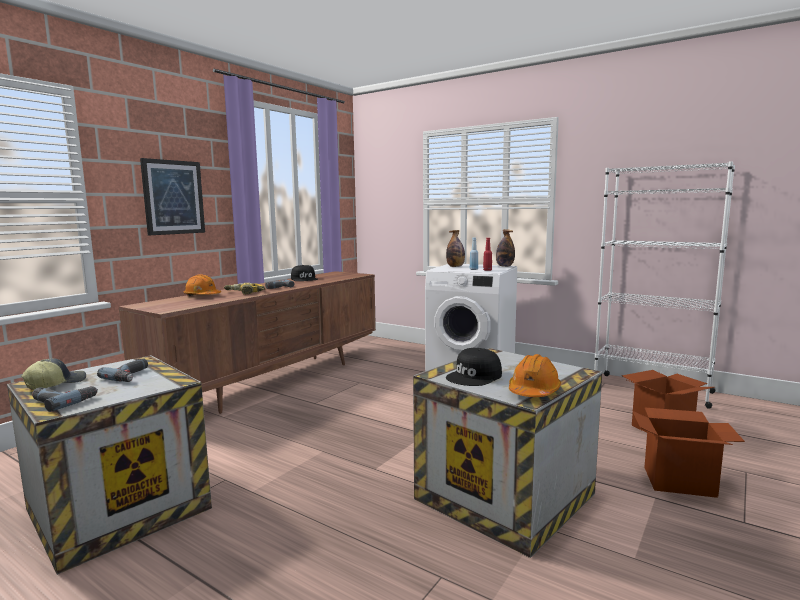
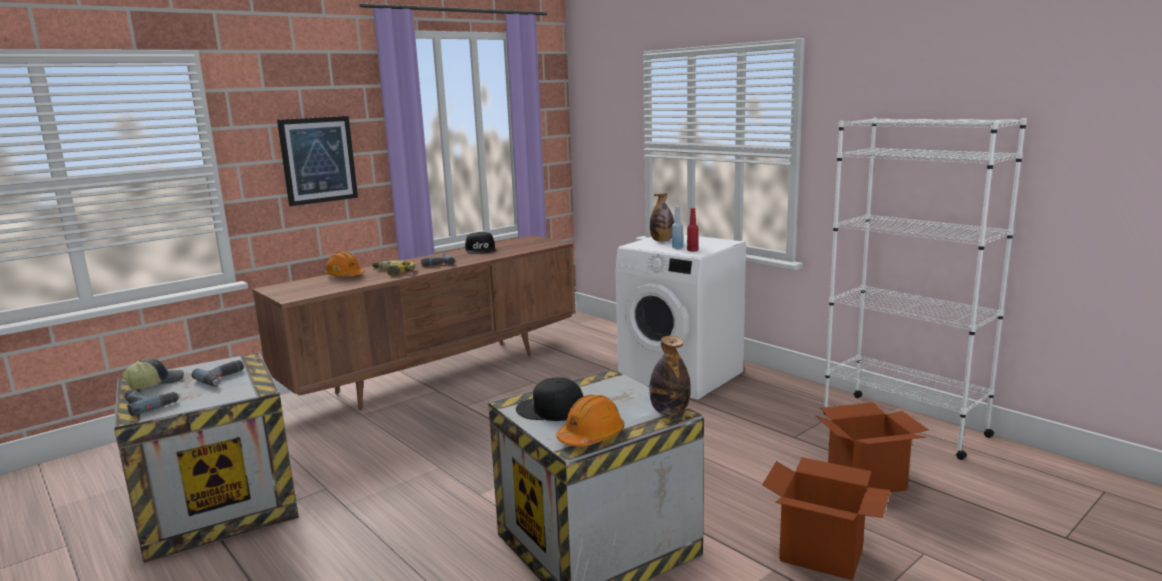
camera: 15 degrees right, 5 degrees up
black cap [446,348,502,386] -> black cap turned 45 degrees clockwise [516,377,583,421]
bottle [496,229,515,267] -> bottle moved to [649,336,691,416]

